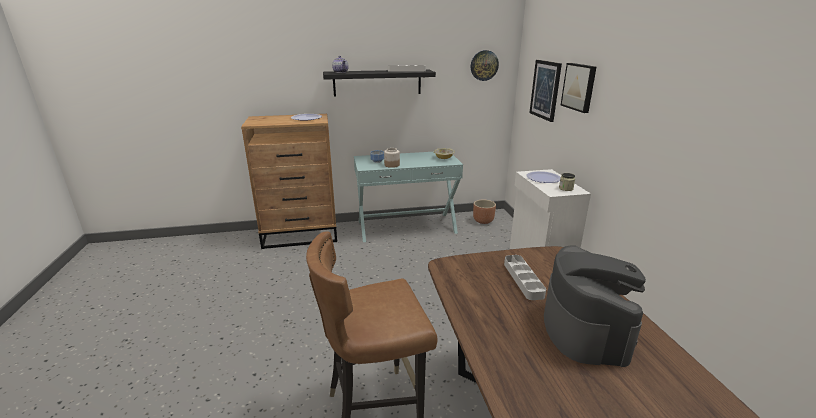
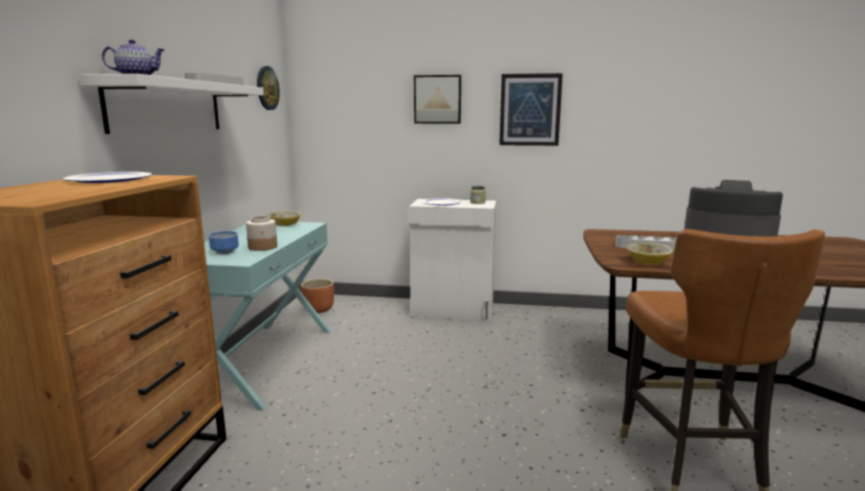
camera: 70 degrees left, 10 degrees down
black shelf [323,70,436,97] -> white shelf [79,74,264,134]
picture [529,60,562,122] -> picture moved to [499,73,563,146]
none -> bowl [626,242,674,265]

